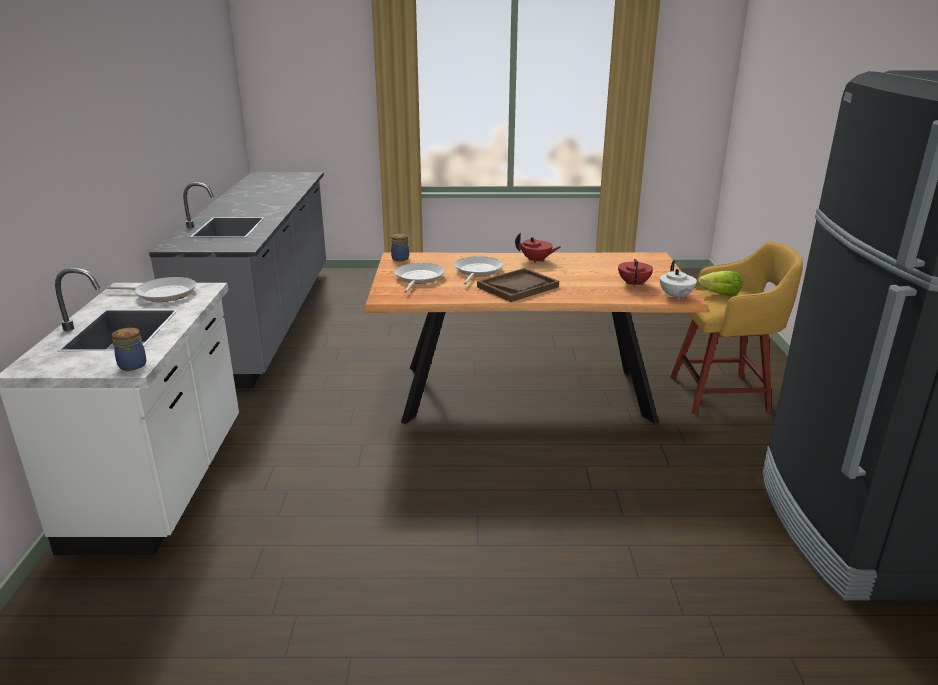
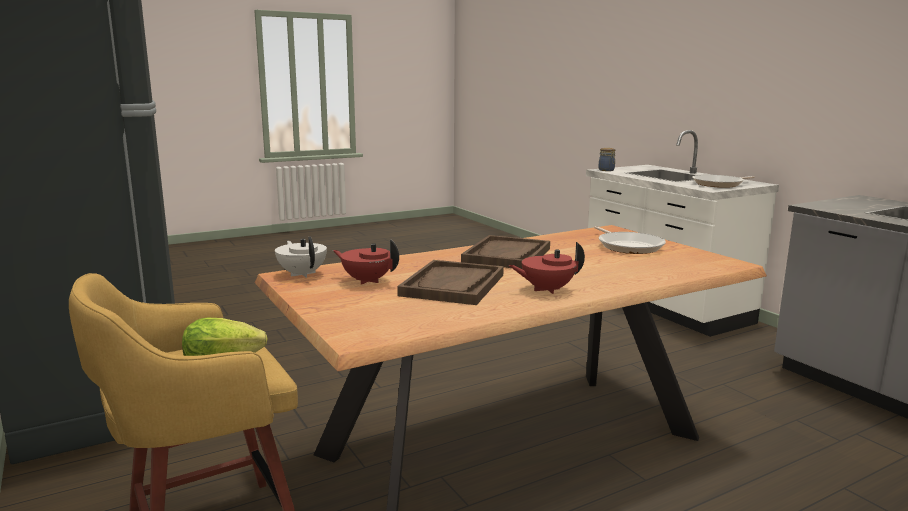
camera: 150 degrees right, 10 degrees down
jar [391,234,409,261] -> none
frying pan [454,256,503,284] -> none
red teapot [618,259,653,287] -> red teapot turned 135 degrees clockwise [333,240,399,285]
none -> brown tray [397,260,504,305]

